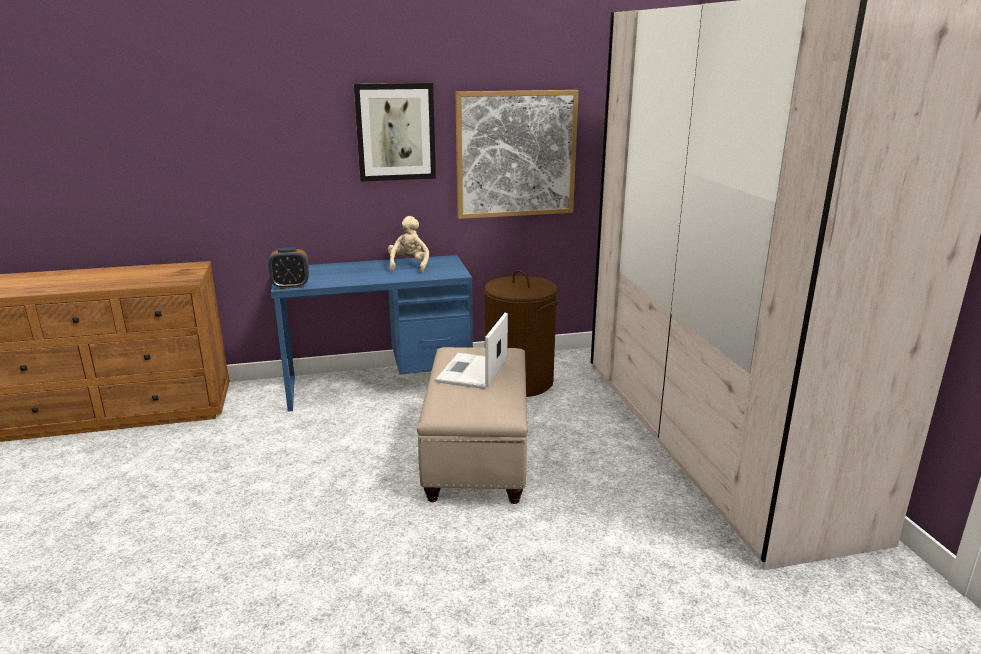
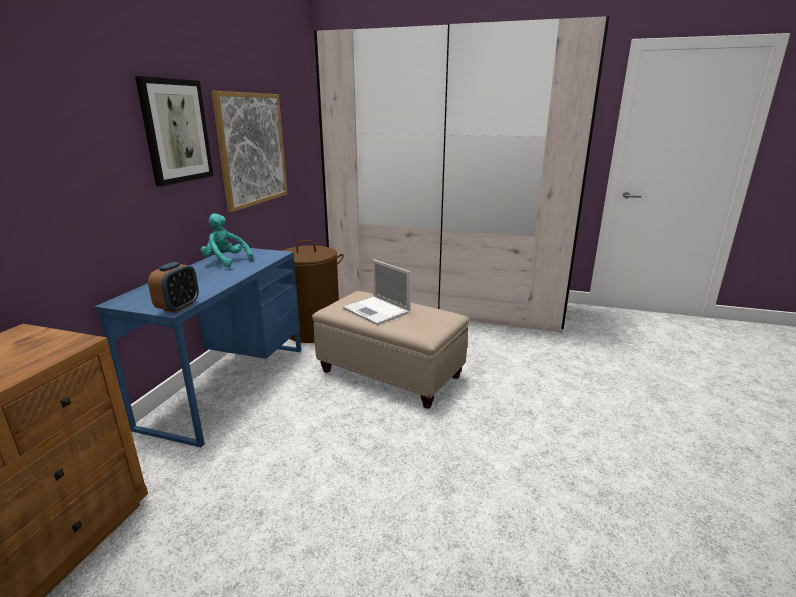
camera: 60 degrees left, 0 degrees up
beige plush toy [388,216,429,273] -> turquoise plush toy [200,213,253,267]

